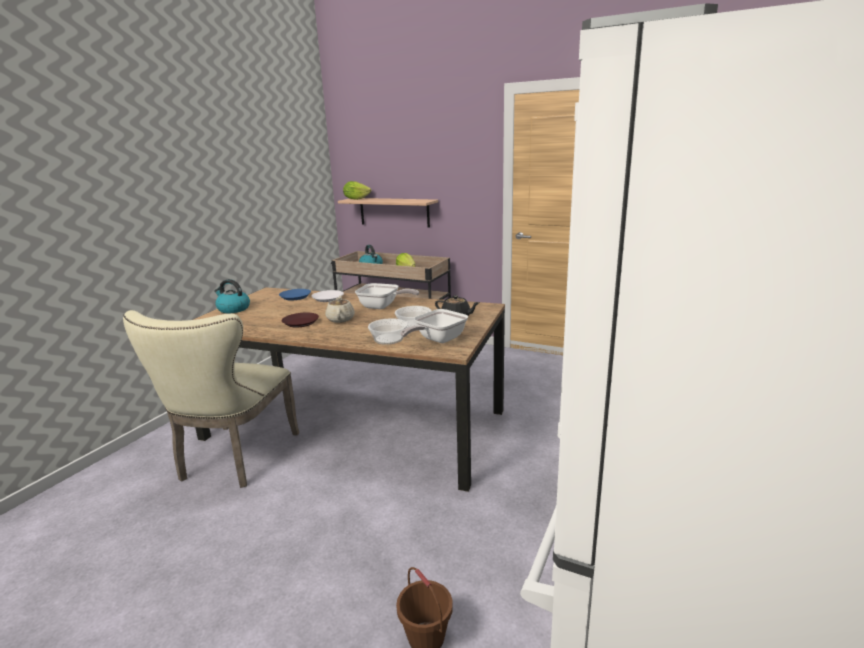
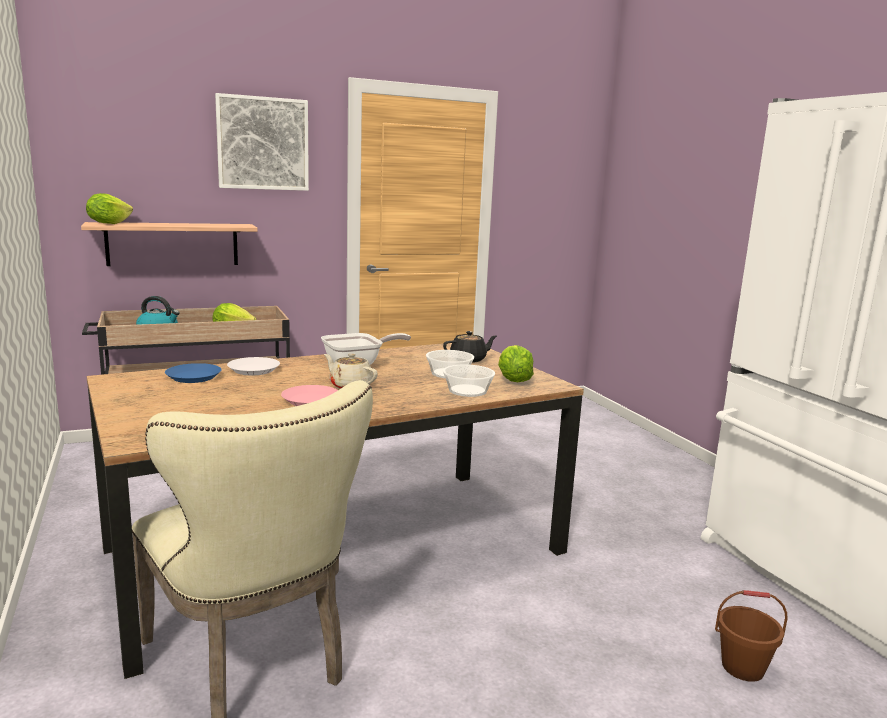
camera: 50 degrees left, 5 degrees down
kettle [214,279,250,313] -> none
brown plate [282,312,319,328] -> pink plate [281,385,338,406]
frying pan [400,309,468,343] -> lettuce [498,345,534,382]
none -> picture [215,93,309,191]

